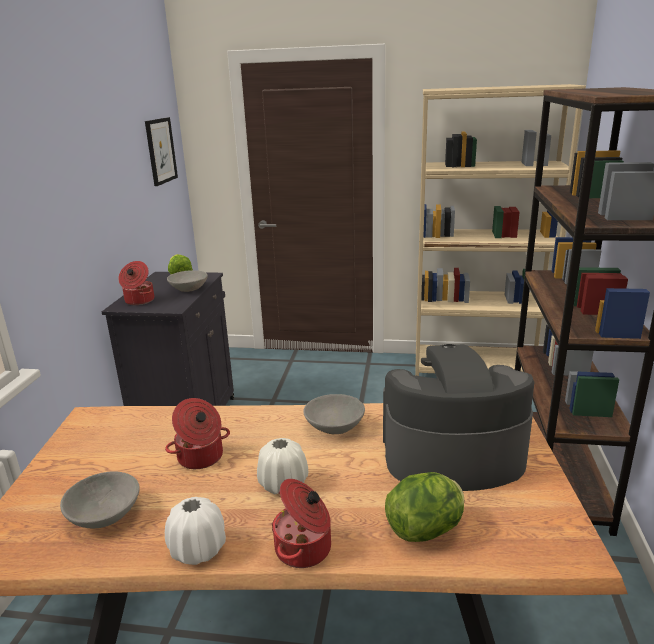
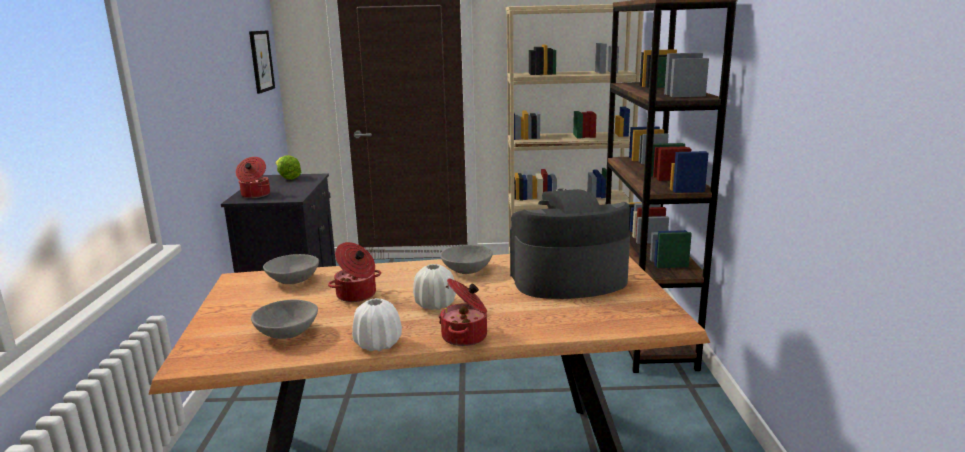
camera: 10 degrees left, 5 degrees down
grey bowl [167,270,208,292] -> grey bowl moved to [263,254,319,284]
lettuce [385,472,464,542] -> none

